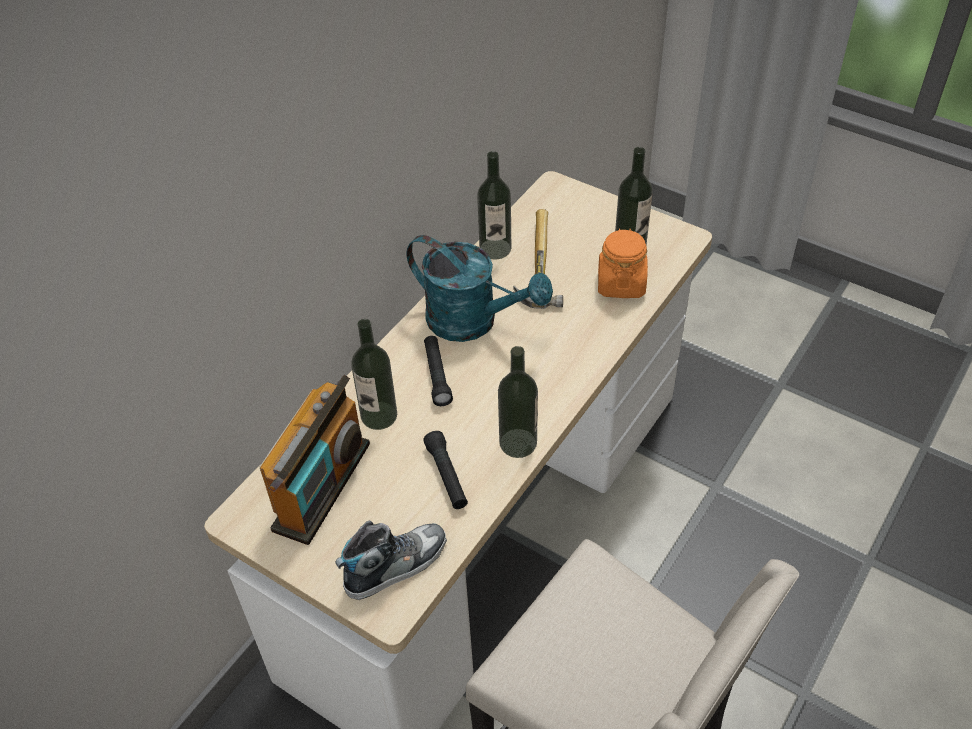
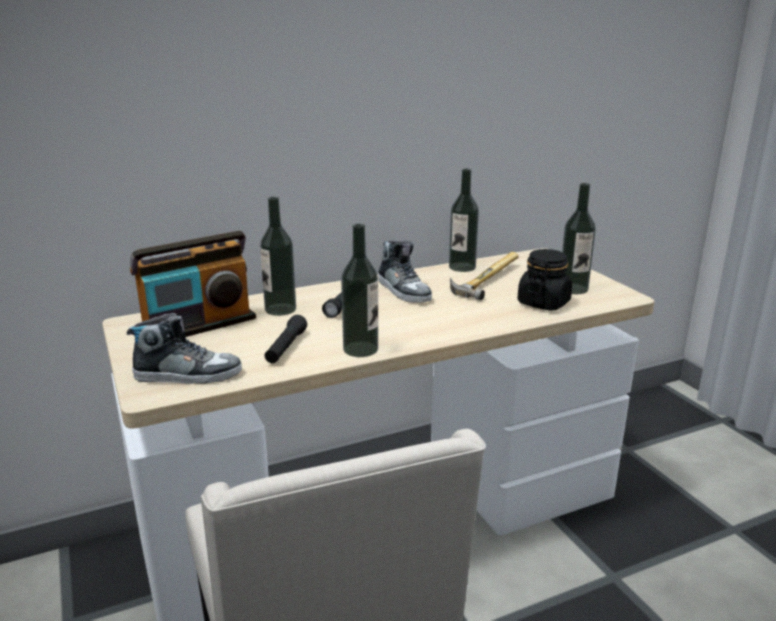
camera: 30 degrees right, 25 degrees down
turquoise watering can [406,235,553,342] -> shoe [378,240,432,303]
orange jar [598,228,648,298] -> black jar [517,249,572,311]

